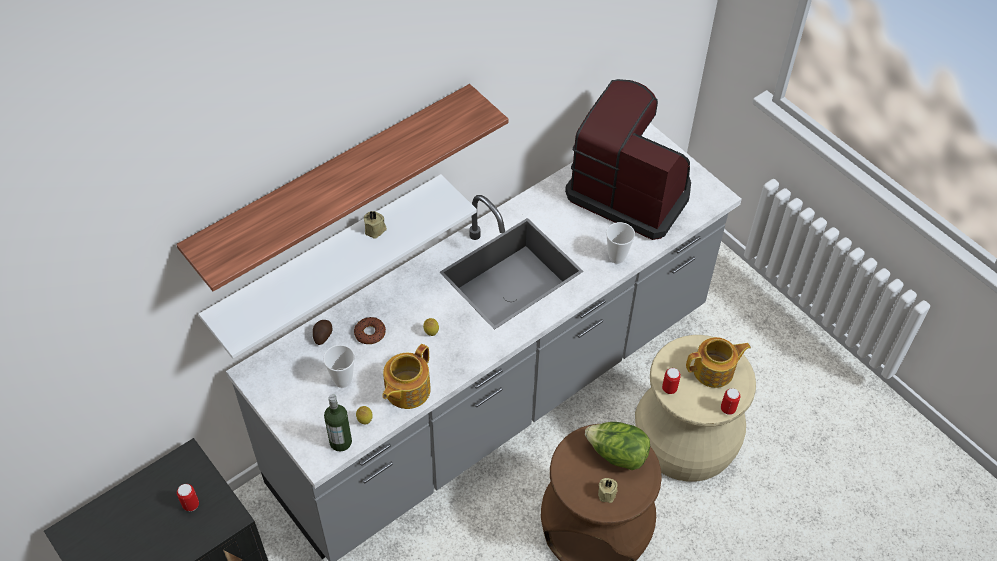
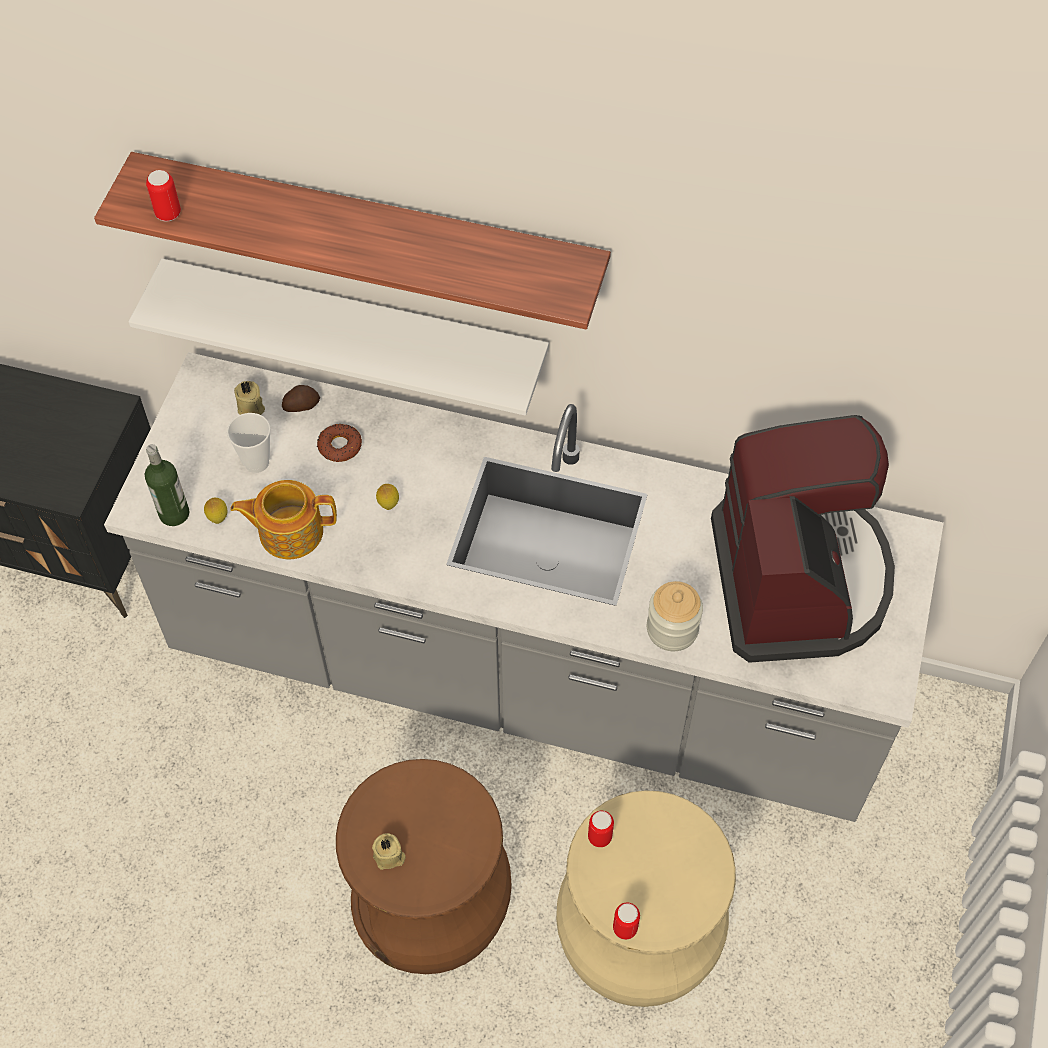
camera: 55 degrees right, 5 degrees up
can [177,484,199,511] -> can moved to [146,170,181,222]
beige candle [364,211,387,239] -> beige candle moved to [234,381,265,415]
lettuce [585,422,650,470] -> none
cup [606,222,635,264] -> jar [647,581,703,651]
teapot [686,337,751,388] -> none

